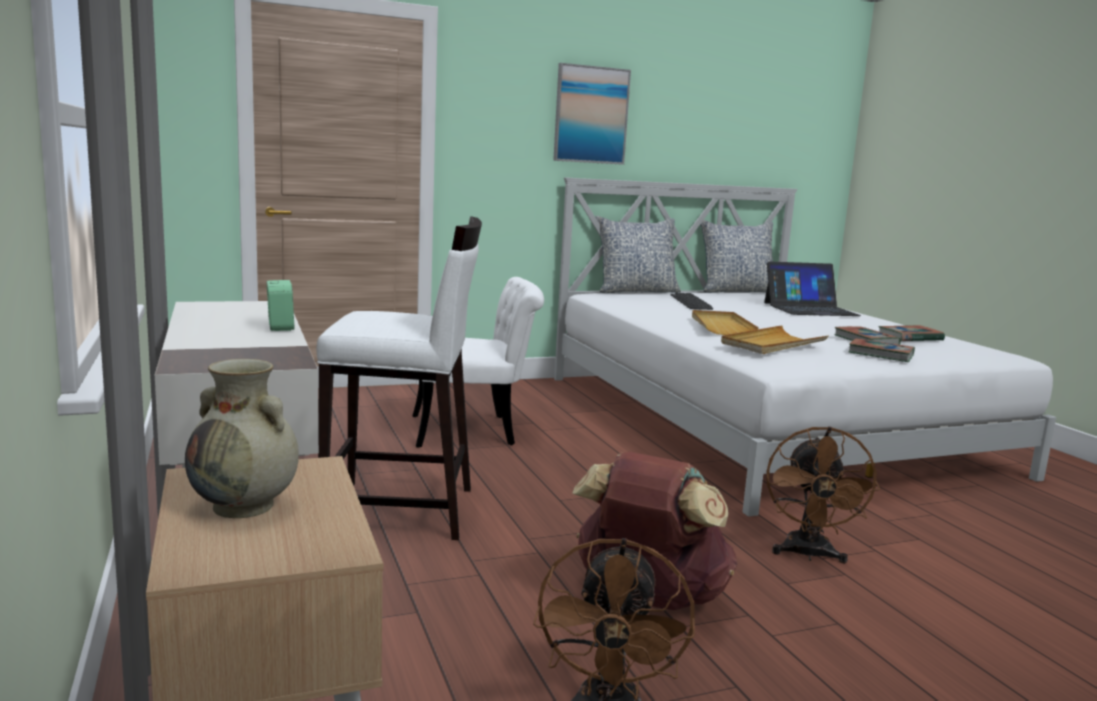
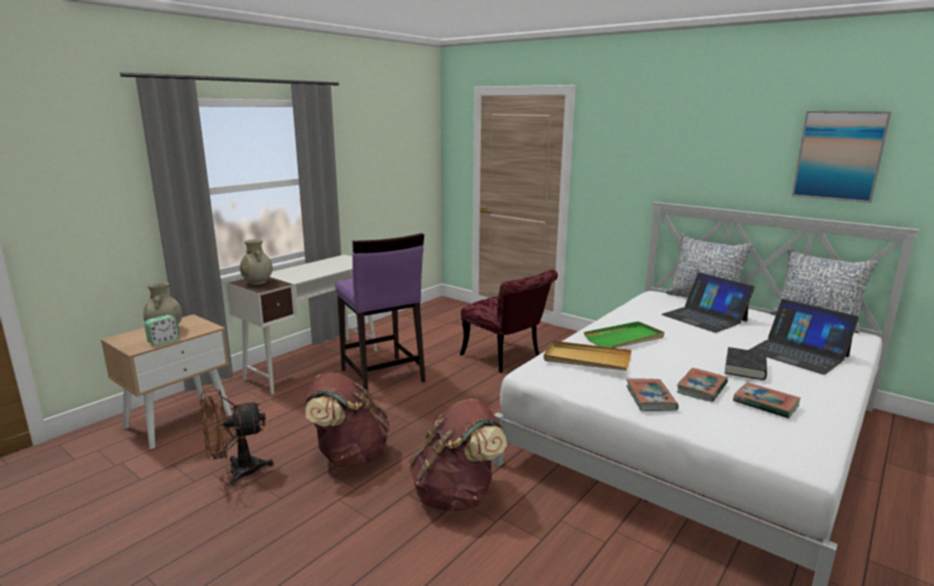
camera: 60 degrees right, 5 degrees up
alarm clock [267,280,294,331] -> alarm clock moved to [144,315,180,345]
white stool [316,216,482,540] -> purple stool [335,233,426,397]
white chair [412,277,544,448] -> red chair [459,270,558,373]
picture [553,63,631,165] -> picture moved to [792,111,891,203]
keyboard [670,292,713,310] -> laptop [661,272,755,333]
beige tray [692,310,759,335] -> green tray [584,321,664,348]
brown fan [767,426,880,564] -> brown backpack [409,399,507,512]
none -> beige vase [240,239,273,285]
none -> black book [725,347,767,380]

